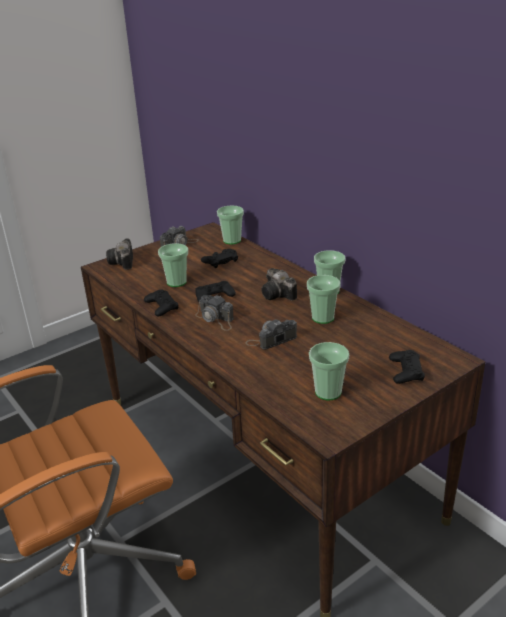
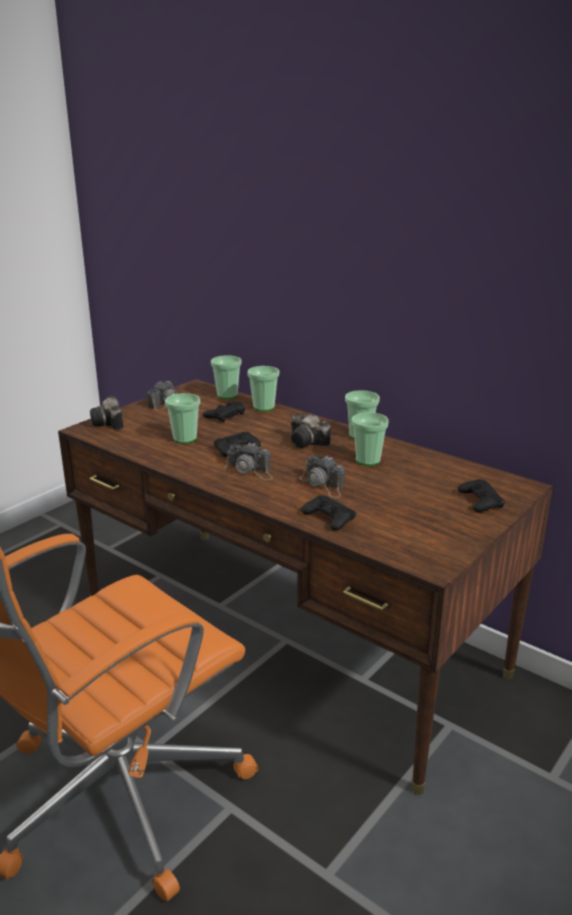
camera: 15 degrees left, 5 degrees down
black game controller [144,289,179,317] -> black game controller moved to [301,495,356,530]
camera [245,319,297,349] -> camera turned 90 degrees counterclockwise [300,456,345,498]
cup [309,342,349,401] -> cup moved to [247,366,279,411]

